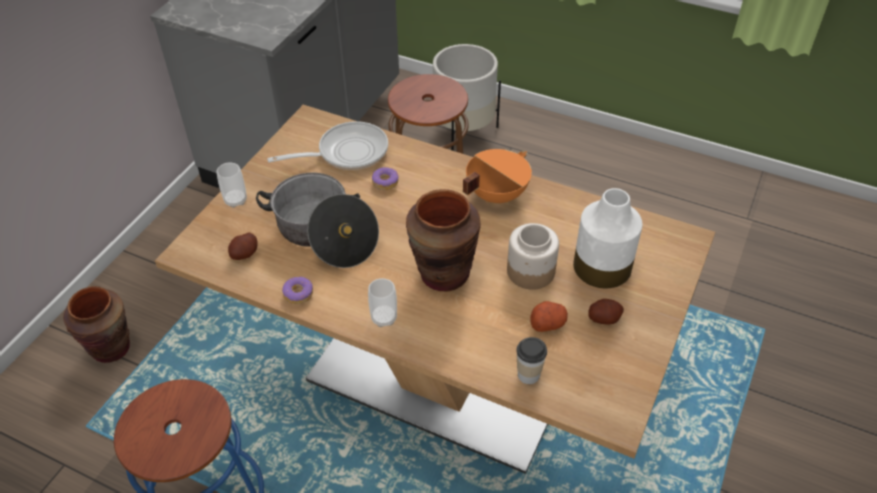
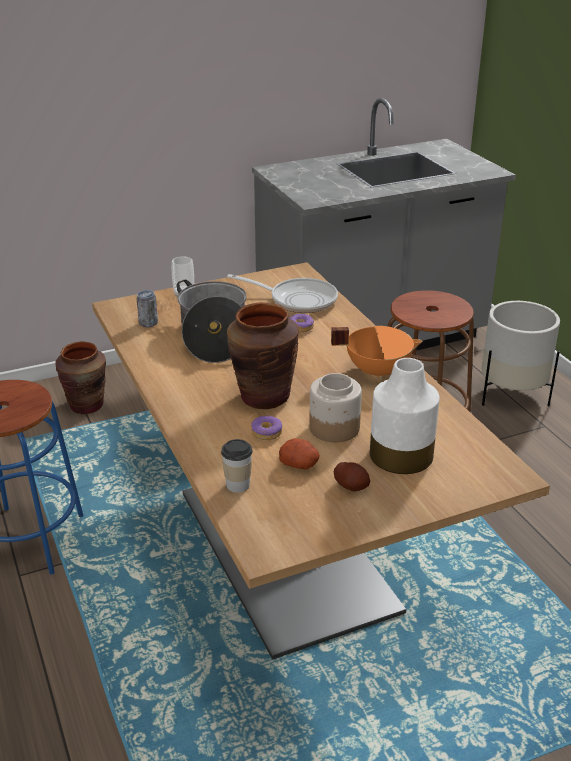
camera: 40 degrees right, 15 degrees down
potato [228,233,258,260] -> can [136,290,158,327]
donut [282,277,313,304] -> donut moved to [251,416,282,440]
cup [368,278,397,327] -> none

